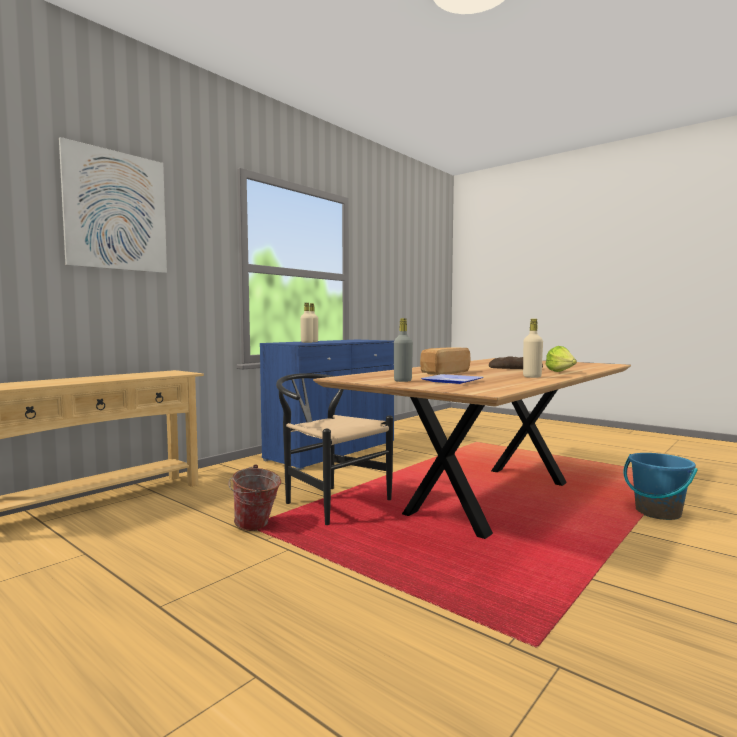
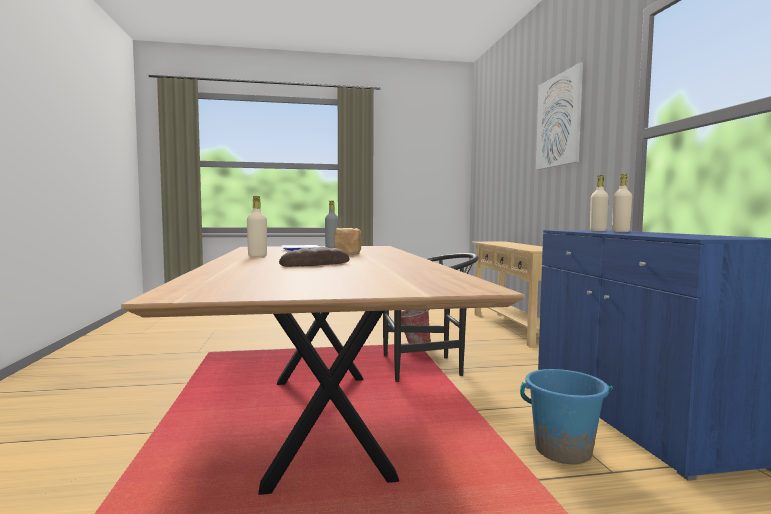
camera: 130 degrees right, 0 degrees up
lettuce [546,346,577,372] -> none
blue bucket [623,453,698,520] -> blue bucket moved to [520,369,612,464]

